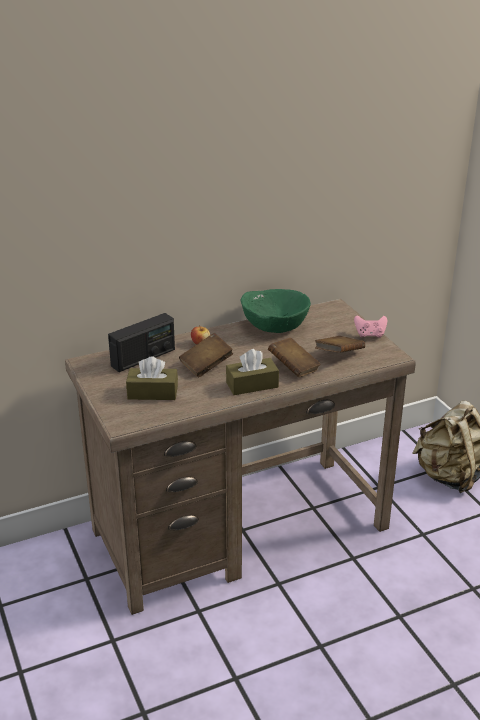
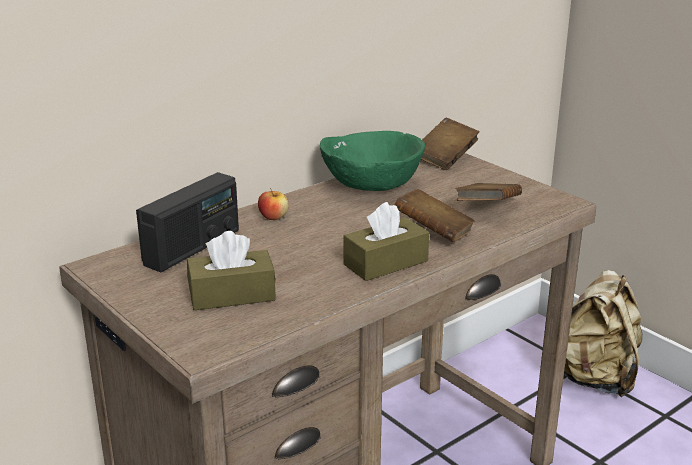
camera: 15 degrees left, 5 degrees down
brown book [179,333,233,377] -> brown book moved to [421,118,480,170]
pink game controller [354,315,387,338] -> none

